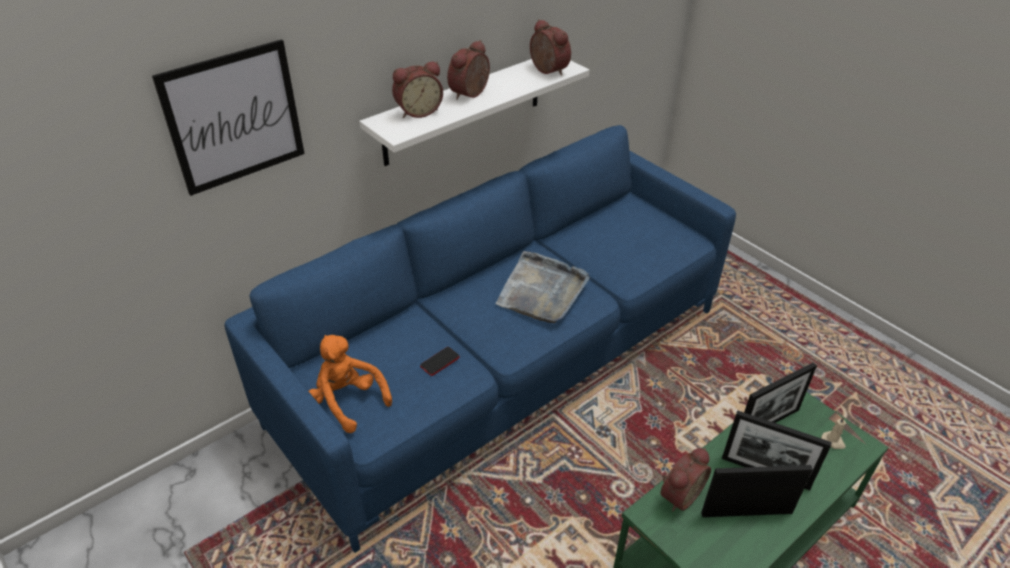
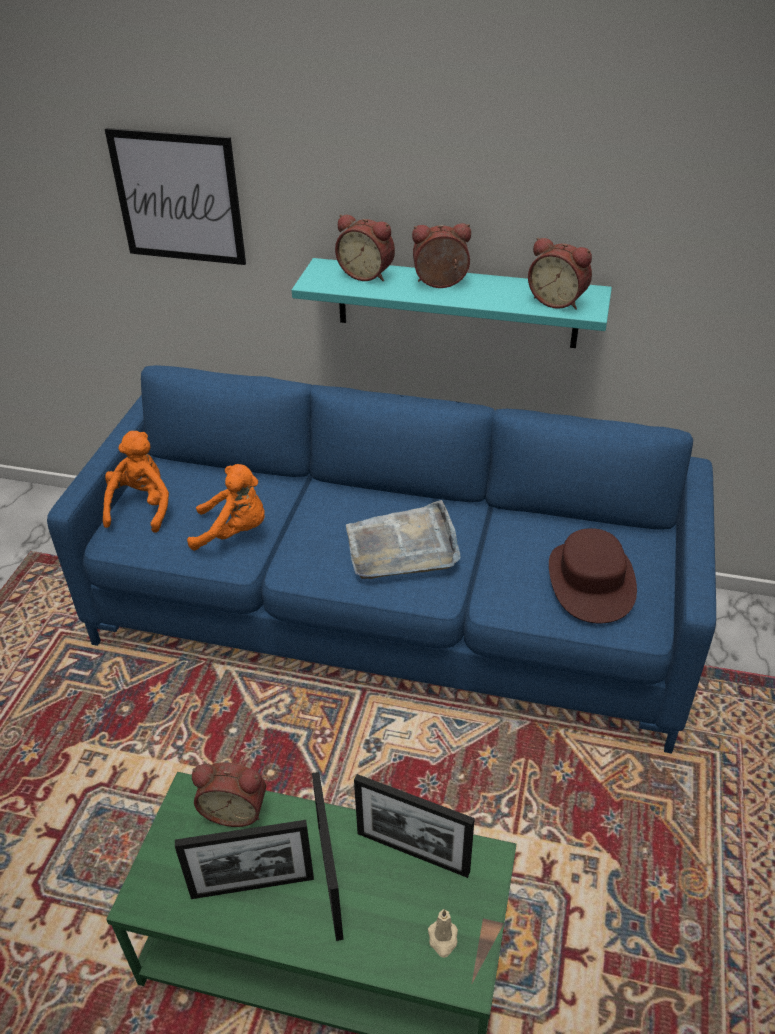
camera: 55 degrees right, 0 degrees up
white shelf [359,59,589,166] -> turquoise shelf [292,258,612,348]
phone [420,347,460,376] -> orange plush toy [187,464,265,551]
alarm clock [530,19,571,76] -> alarm clock turned 105 degrees clockwise [528,238,592,310]
picture frame [701,465,813,517] -> picture frame turned 120 degrees clockwise [175,820,314,899]
none -> brown hat [549,528,637,623]

